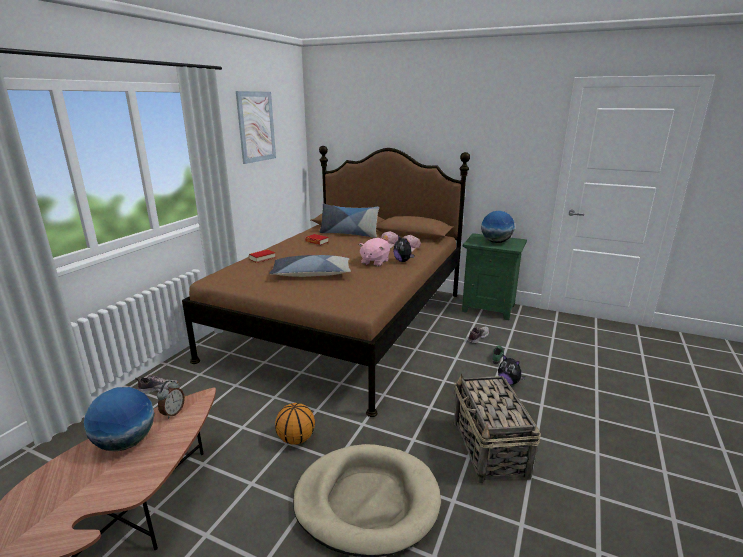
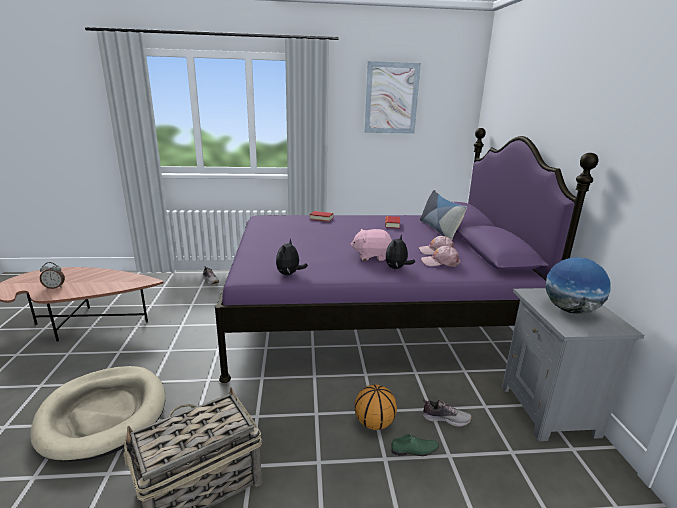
camera: 60 degrees right, 0 degrees up
globe [84,387,155,451] -> none
alarm clock [157,380,185,419] -> alarm clock moved to [40,262,65,289]
brown bed [182,146,470,417] -> purple bed [215,128,598,383]
pillow [269,255,351,277] -> none
basketball [275,403,315,445] -> basketball moved to [355,385,397,430]
green nightstand [462,233,527,320] -> grey nightstand [502,288,644,441]
plush toy [498,355,525,385] -> plush toy moved to [276,239,308,275]

